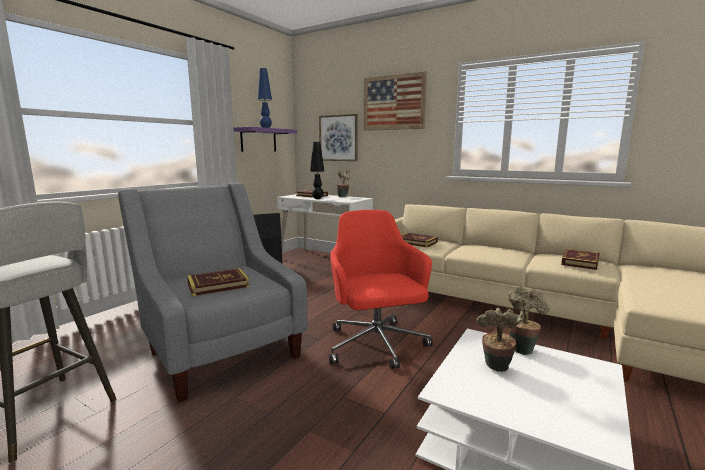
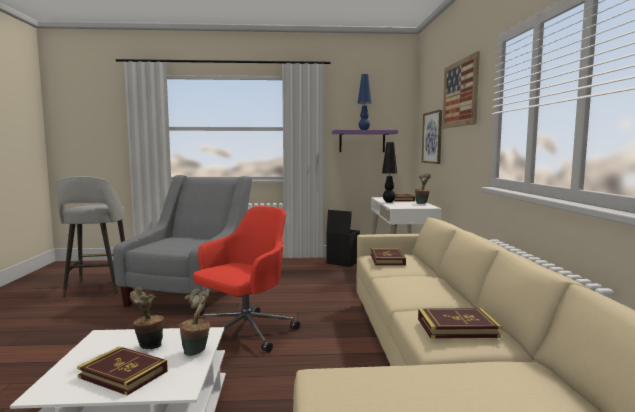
camera: 55 degrees right, 5 degrees down
book [187,268,249,296] -> book moved to [77,346,168,396]

